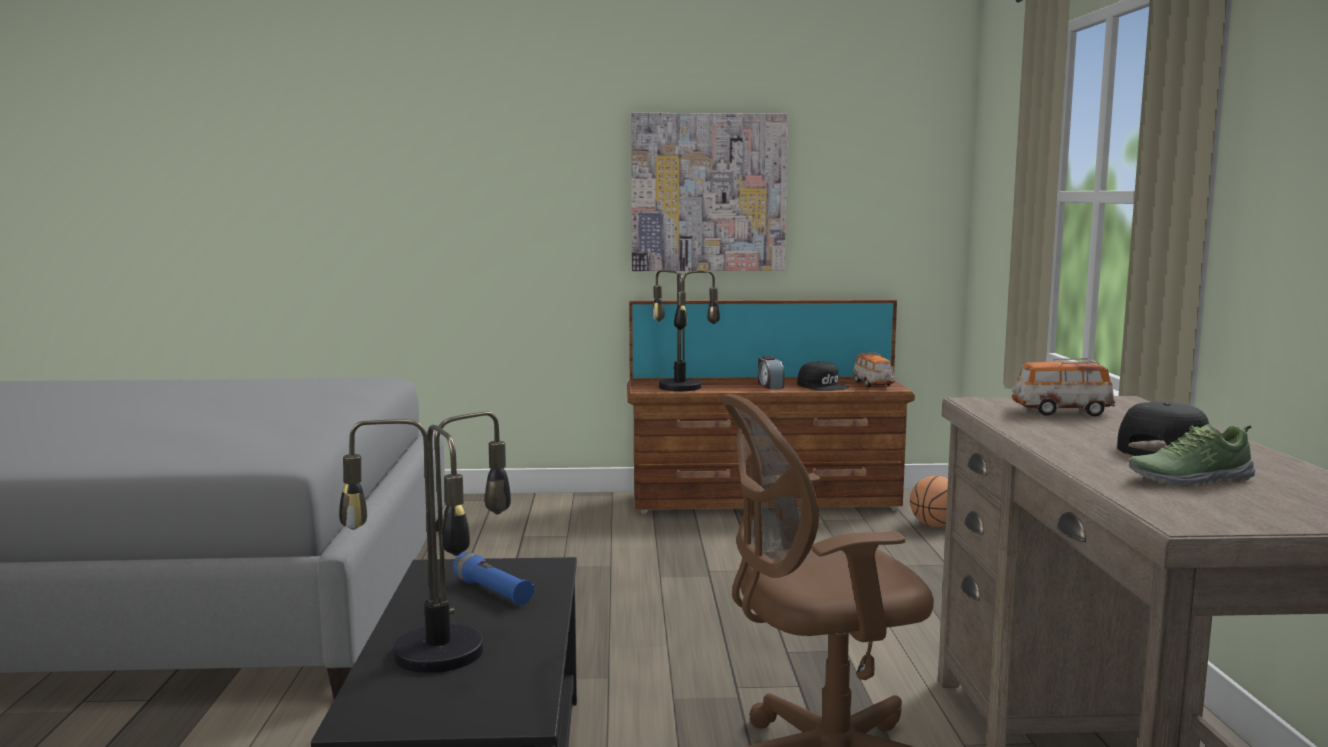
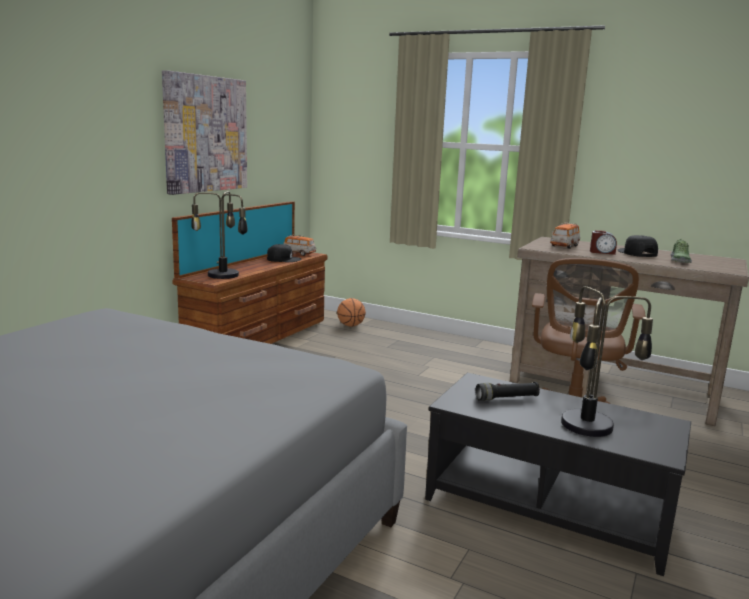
camera: 60 degrees left, 5 degrees up
blue flashlight [453,552,534,605] -> black flashlight [475,382,540,401]
alarm clock [758,356,784,389] -> alarm clock moved to [590,230,617,255]

